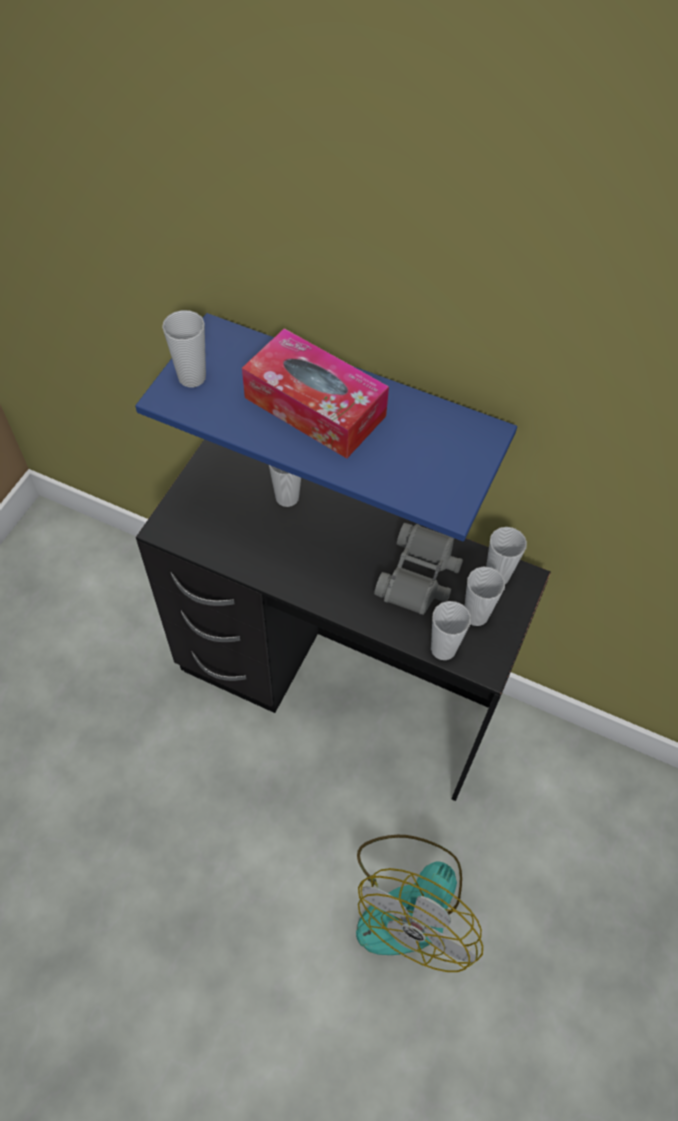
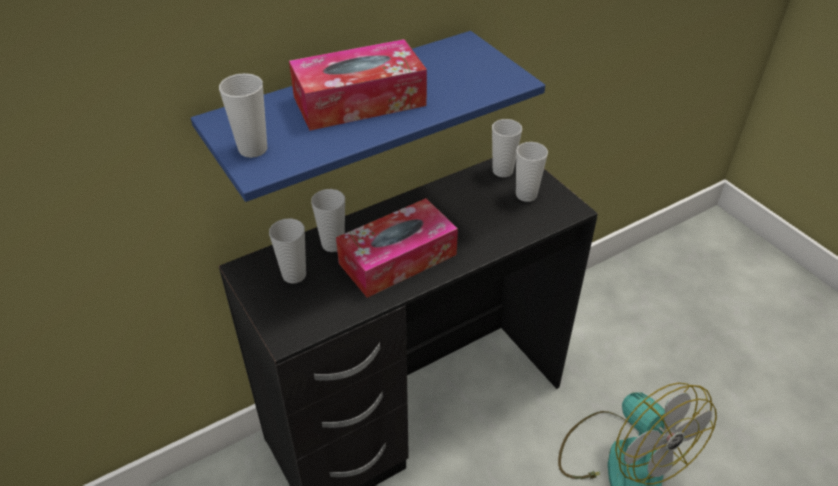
camera: 55 degrees left, 15 degrees down
grey binoculars [374,523,463,615] -> none
cup [431,601,471,660] -> cup moved to [269,218,306,284]
none -> tissue box [336,198,458,298]

